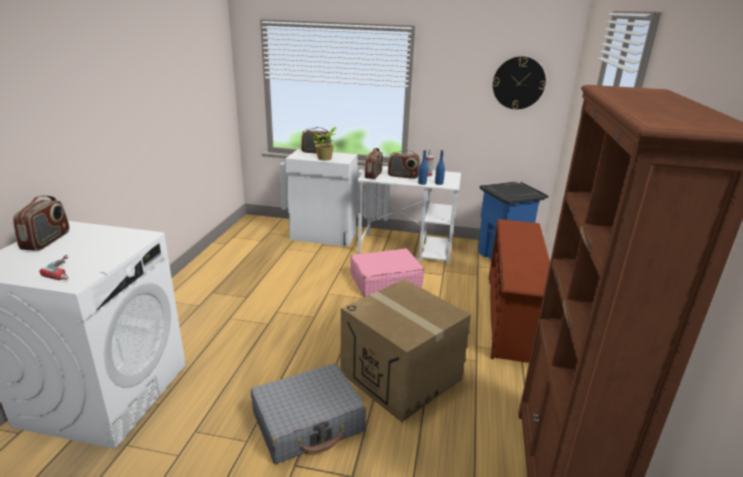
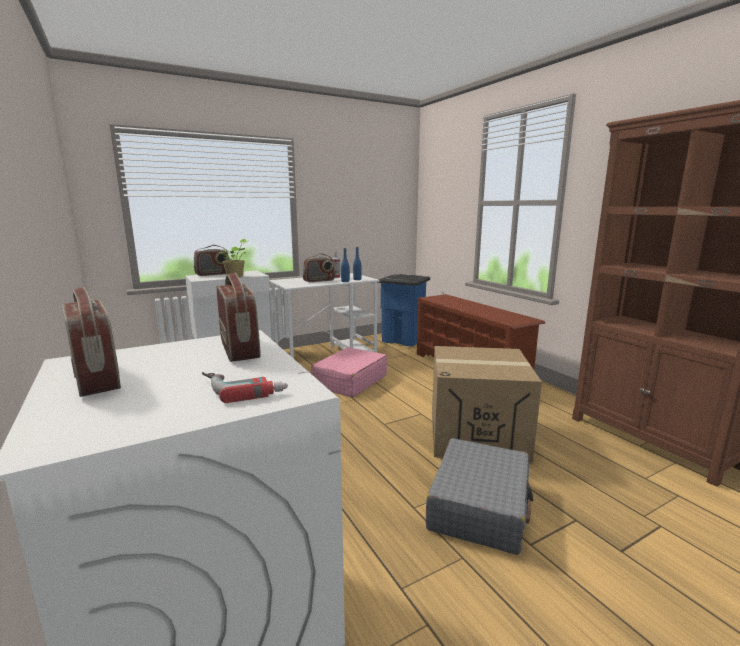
camera: 40 degrees left, 10 degrees down
radio [365,148,383,179] -> radio moved to [217,272,260,362]
wall clock [493,56,546,109] -> none

